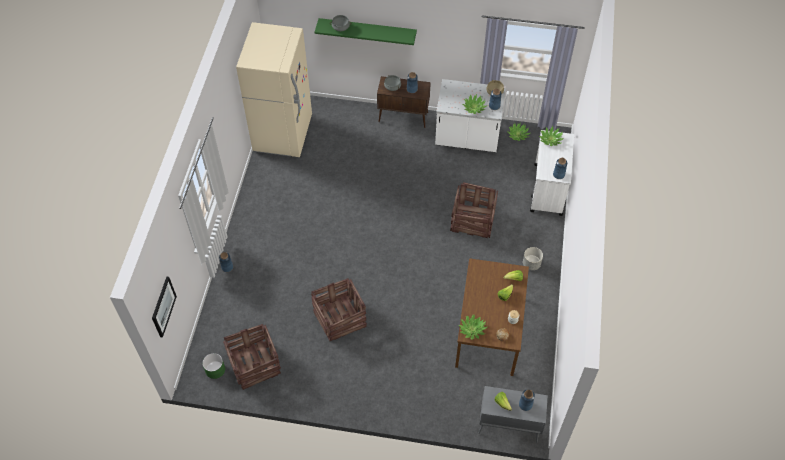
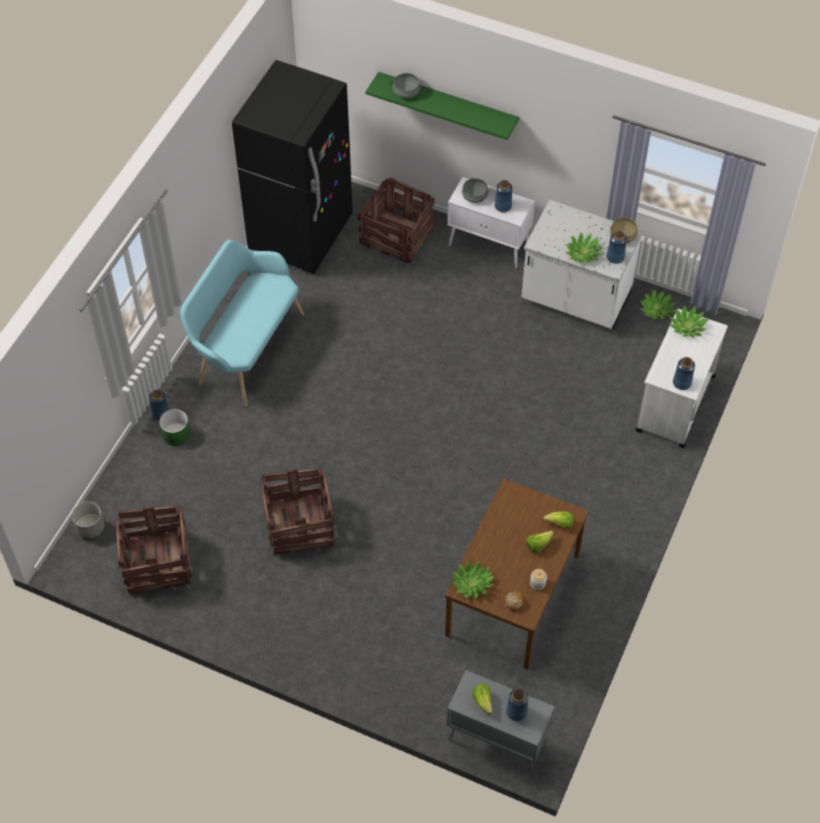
camera: 15 degrees right, 0 degrees up
picture [152,277,177,338] -> none
green planter [202,353,225,379] -> green planter moved to [159,409,190,446]
beige fridge [236,22,312,157] -> black fridge [232,60,353,274]
brown cabinet [377,76,431,128] -> white cabinet [447,177,535,269]
crate [450,182,498,238] -> crate moved to [358,177,435,263]
grey planter [523,247,543,270] -> grey planter moved to [72,502,104,538]
none -> turquoise bench [180,240,304,407]

